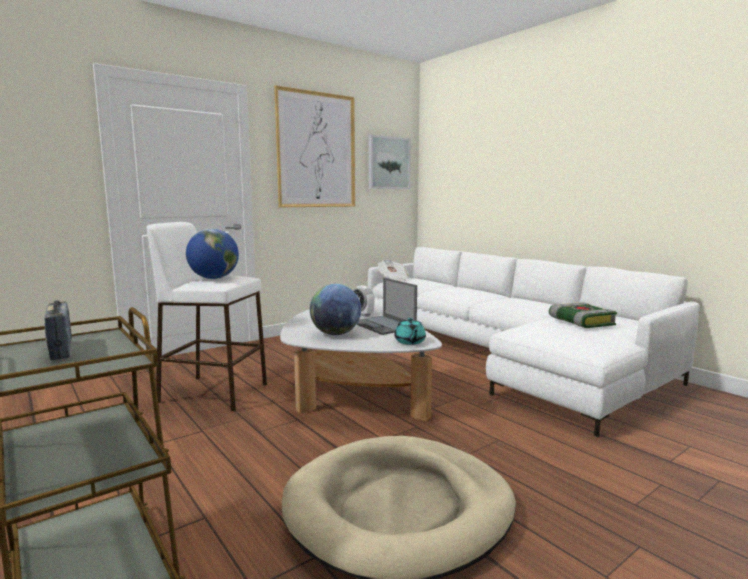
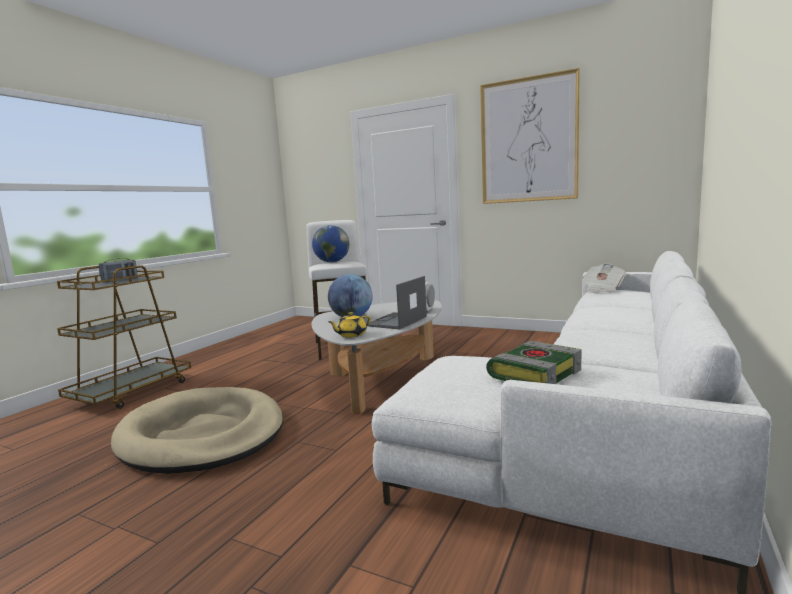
camera: 65 degrees right, 0 degrees up
picture [369,135,411,189] -> none
turquoise teapot [394,318,426,345] -> yellow teapot [328,312,371,338]

